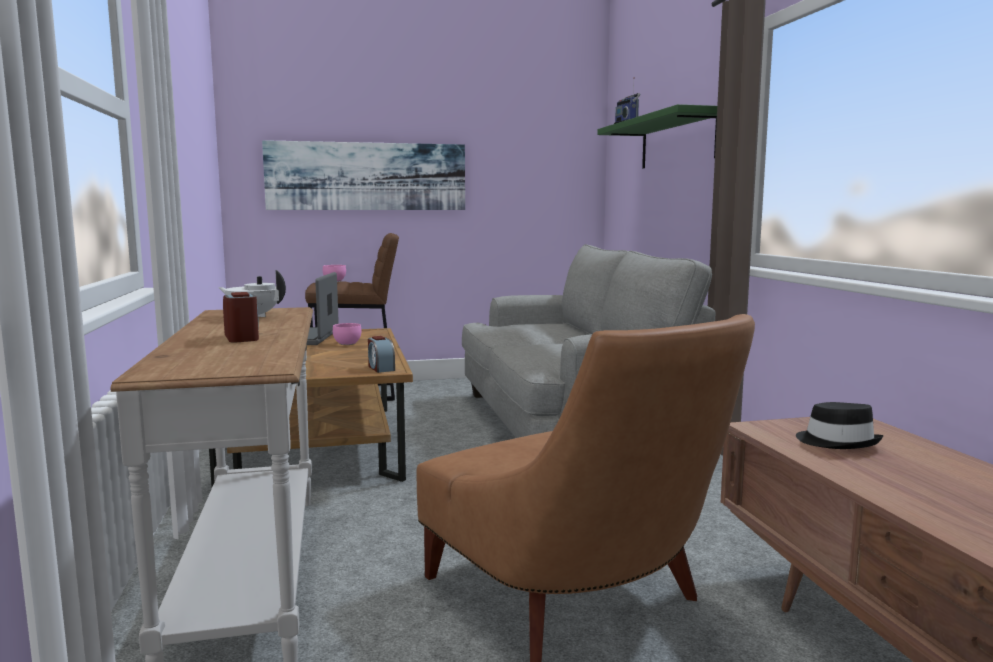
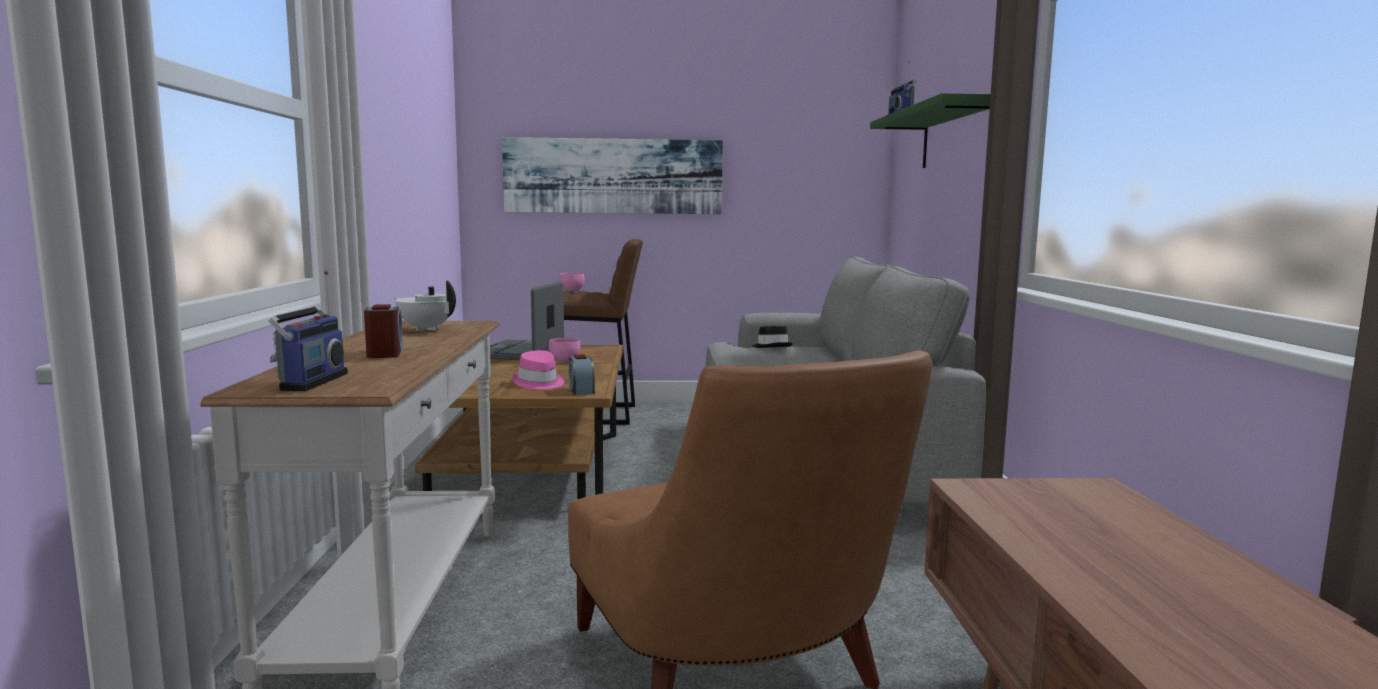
camera: 10 degrees right, 0 degrees up
black hat [796,402,883,449] -> black hat moved to [752,326,793,348]
none -> radio [269,271,348,391]
none -> pink hat [512,350,564,389]

